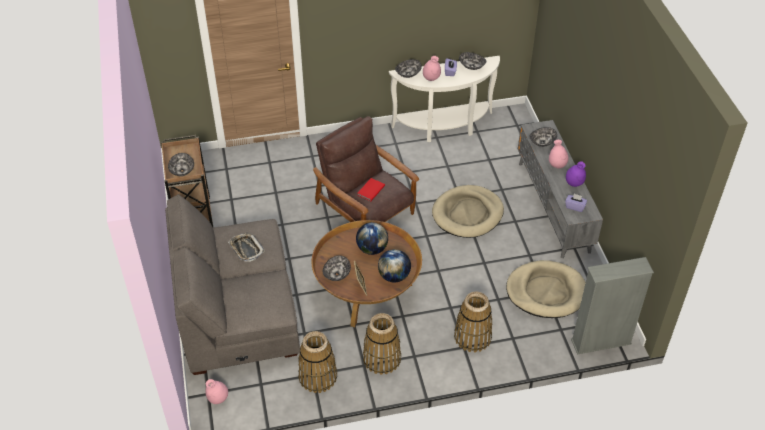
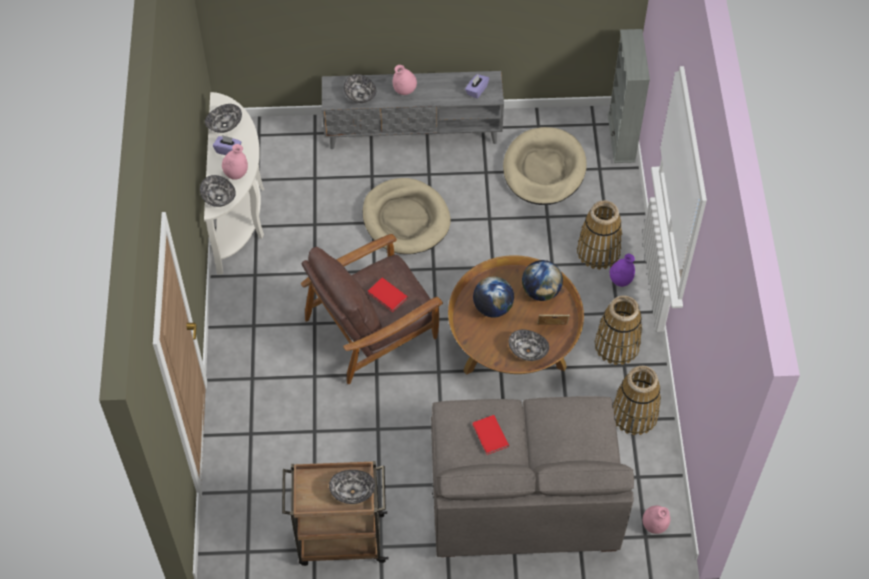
camera: 80 degrees left, 10 degrees up
tray [228,233,265,262] -> red book [472,415,509,455]
purple vase [566,161,586,187] -> purple vase moved to [610,254,635,287]

